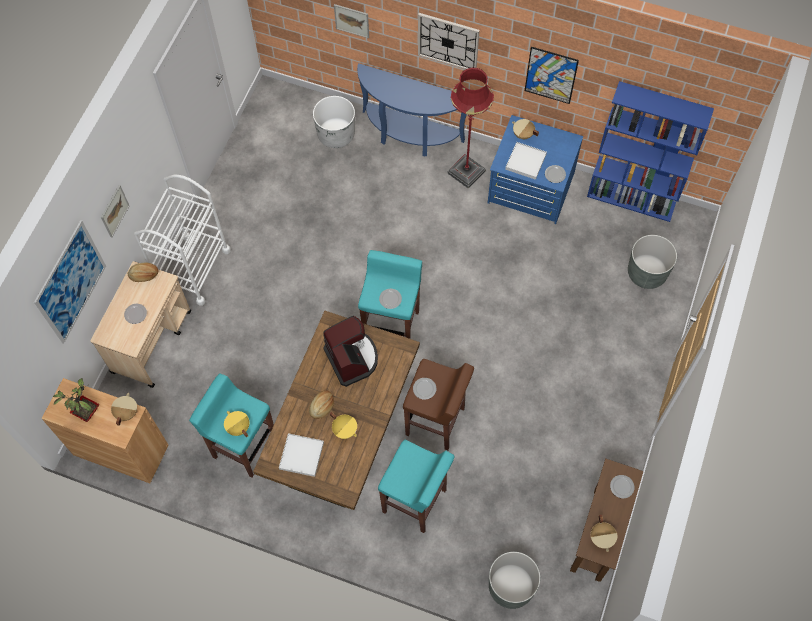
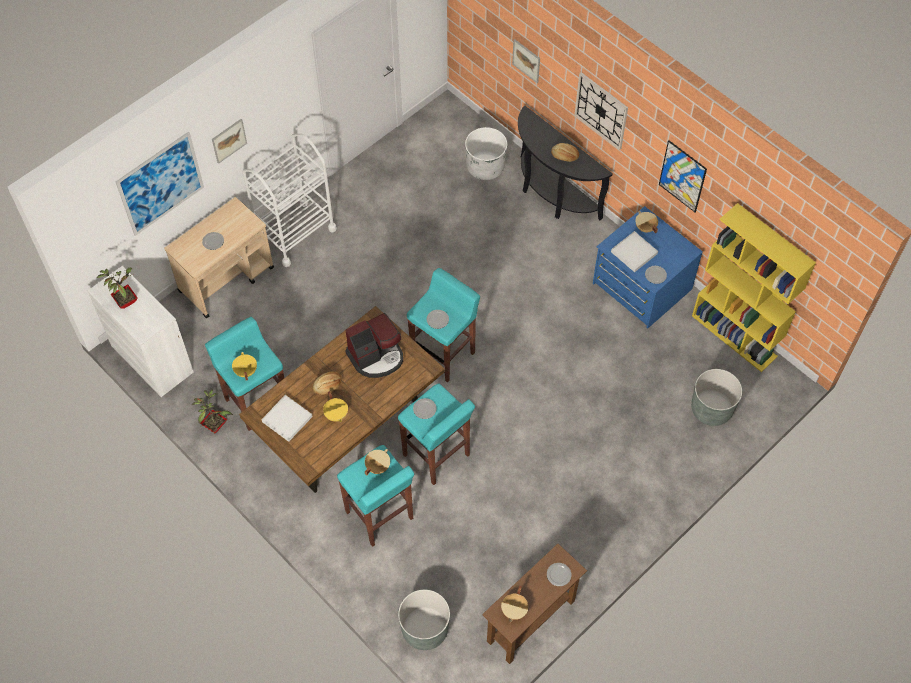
camera: 25 degrees right, 5 degrees down
brown cabinet [41,378,169,483] -> white cabinet [88,266,194,397]
beige cooking pot [111,393,137,426] -> beige cooking pot moved to [365,449,390,475]
bread [128,263,159,282] -> bread moved to [551,143,579,162]
coffee machine [323,316,378,387] -> coffee machine turned 60 degrees clockwise [345,313,403,378]
blue console table [357,63,467,156] -> black console table [518,106,613,220]
brown stool [403,359,474,451] -> turquoise stool [398,384,475,485]
red floor lamp [447,67,494,189] -> none
blue bookcase [587,81,714,222] -> yellow bookcase [692,203,816,372]
none -> potted plant [192,390,233,433]

